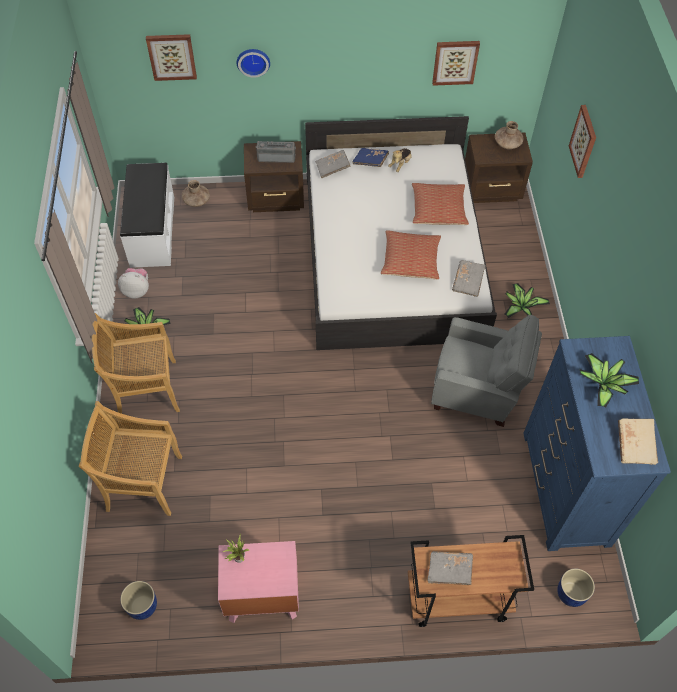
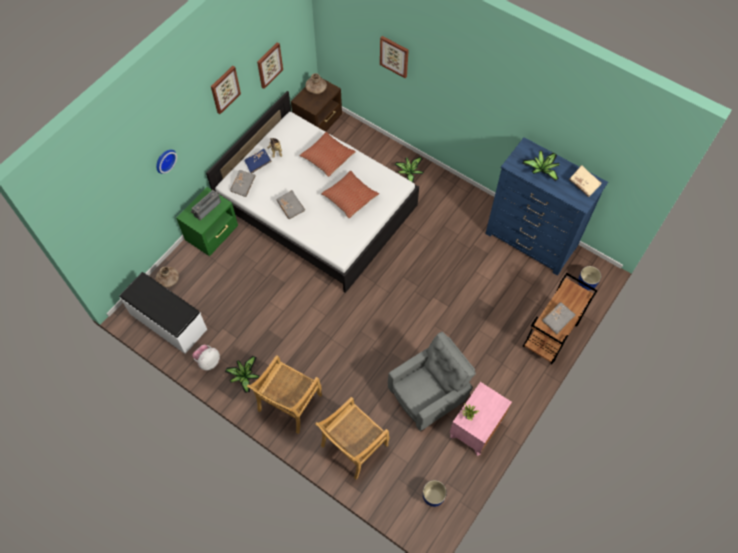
camera: 50 degrees left, 5 degrees up
picture [146,34,197,81] -> picture moved to [211,66,241,114]
brown nightstand [244,141,304,212] -> green nightstand [176,187,238,256]
grey armchair [431,315,542,427] -> grey armchair moved to [388,332,476,431]
grey book [452,260,486,297] -> grey book moved to [276,190,305,219]

